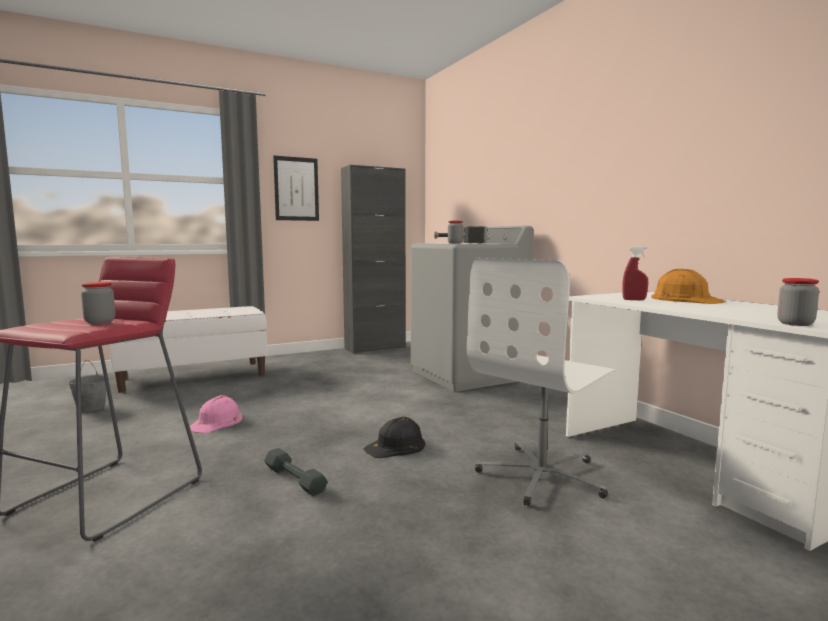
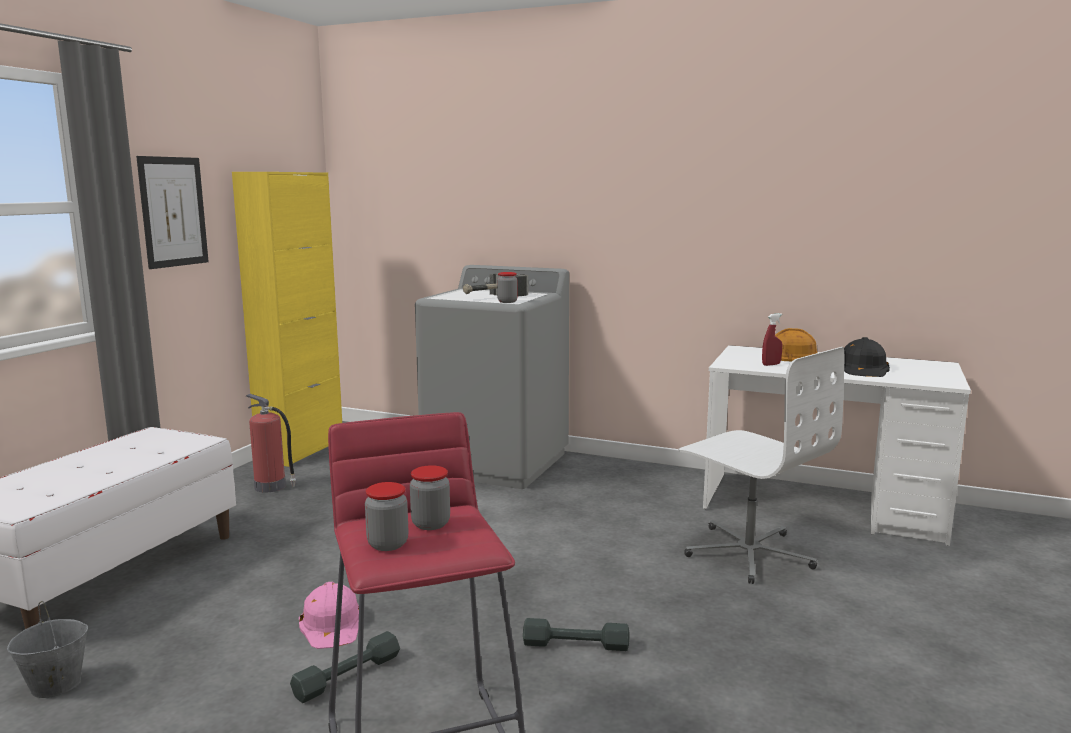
camera: 40 degrees left, 5 degrees up
black cabinet [341,165,406,354] -> yellow cabinet [232,172,342,467]
black hard hat [364,417,425,458] -> black hard hat moved to [844,337,890,377]
white office chair [467,258,618,506] -> white office chair turned 45 degrees counterclockwise [678,347,844,584]
jar [777,278,819,326] -> jar moved to [365,482,408,551]
none -> fire extinguisher [246,394,296,492]
none -> grey dumbbell [290,631,400,703]

